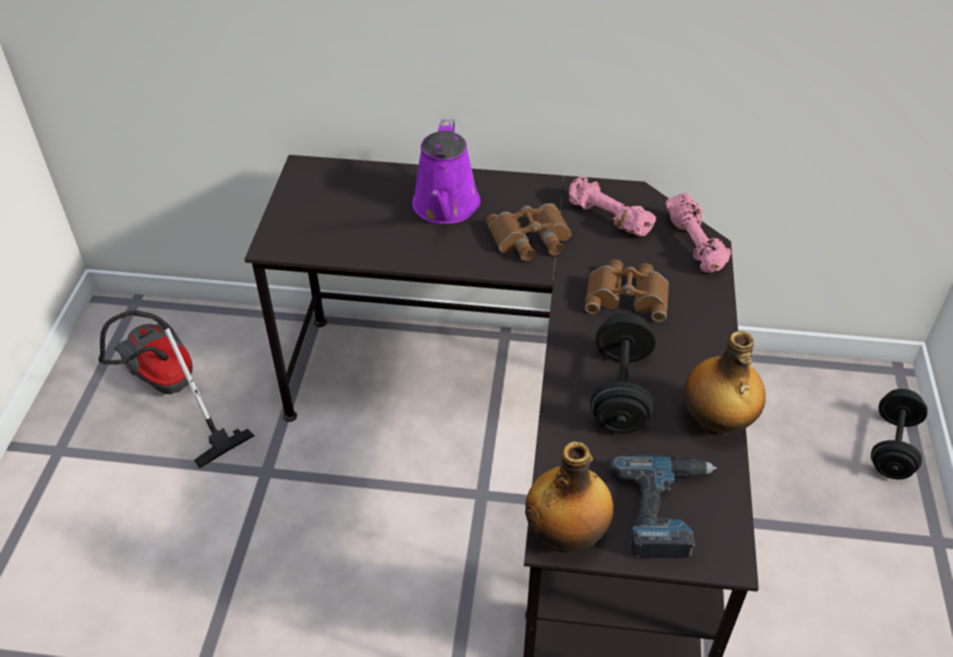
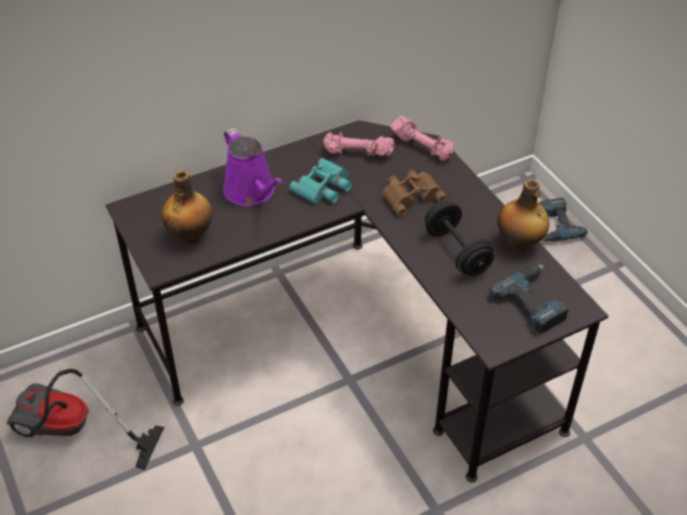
camera: 35 degrees left, 0 degrees up
brown binoculars [486,203,571,261] -> turquoise binoculars [289,158,352,204]
bottle [525,442,614,553] -> bottle moved to [162,170,212,244]
black dumbbell [871,389,928,479] -> power drill [539,198,588,242]

